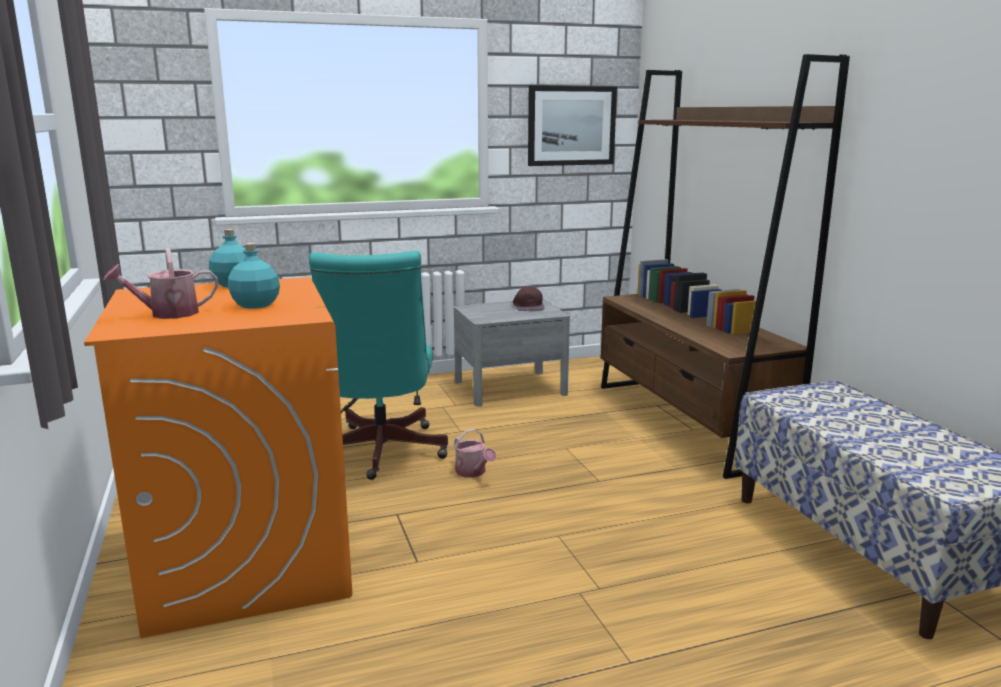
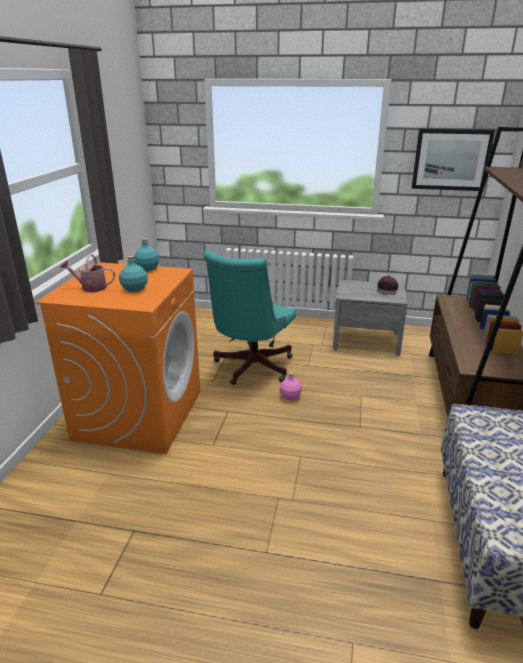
camera: 30 degrees right, 10 degrees up
watering can [454,429,496,478] -> pink bottle [280,372,302,400]

